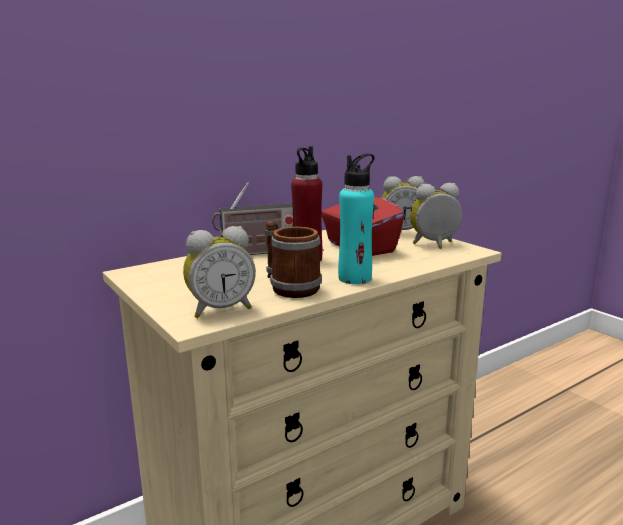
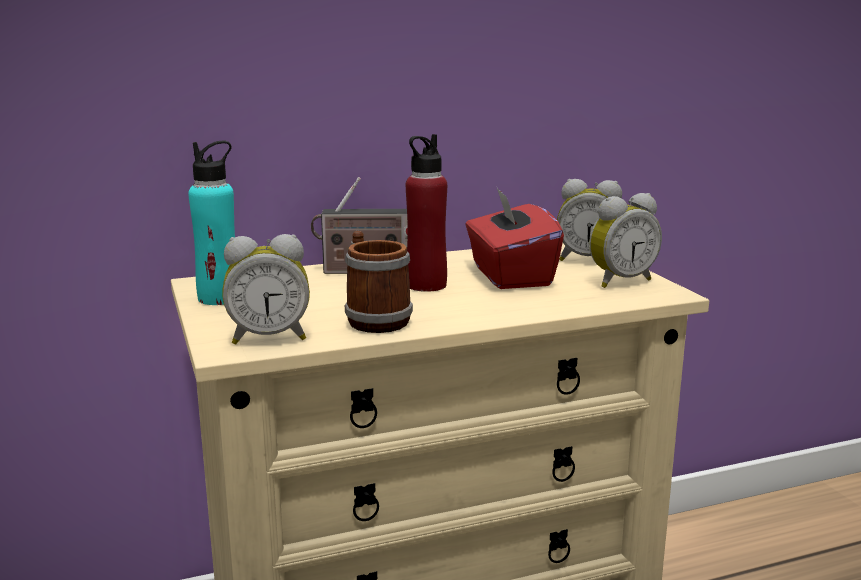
camera: 15 degrees right, 0 degrees up
turquoise bottle [338,153,375,284] -> turquoise bottle moved to [188,140,235,305]
alarm clock [410,183,462,249] -> alarm clock turned 150 degrees clockwise [589,193,662,288]

